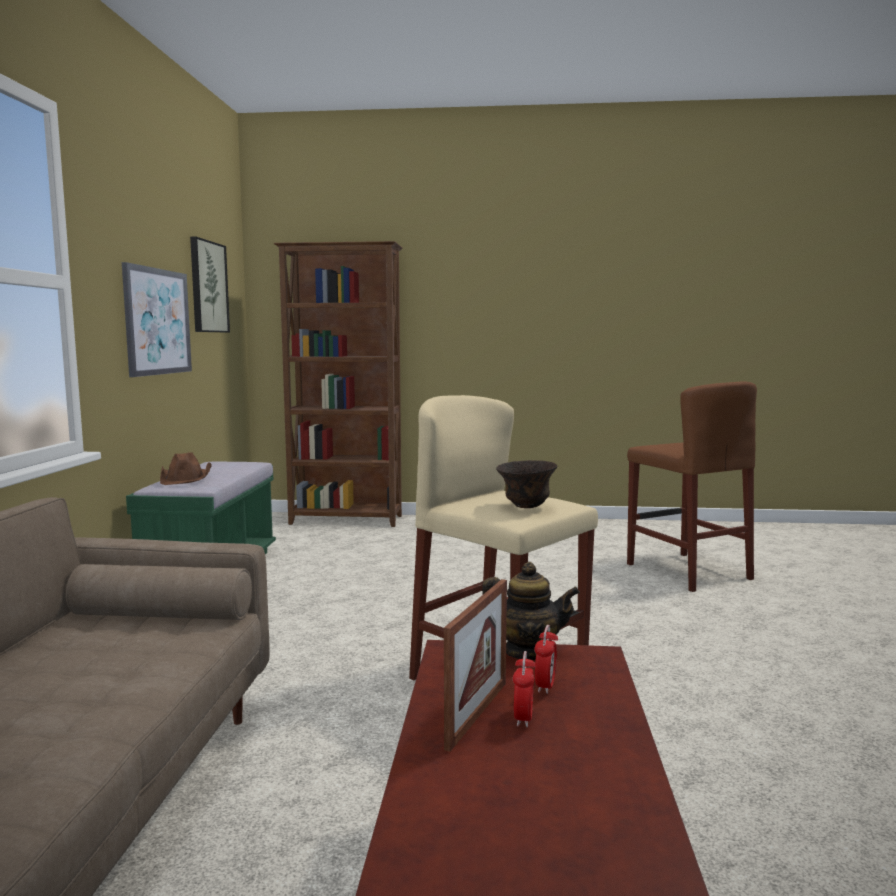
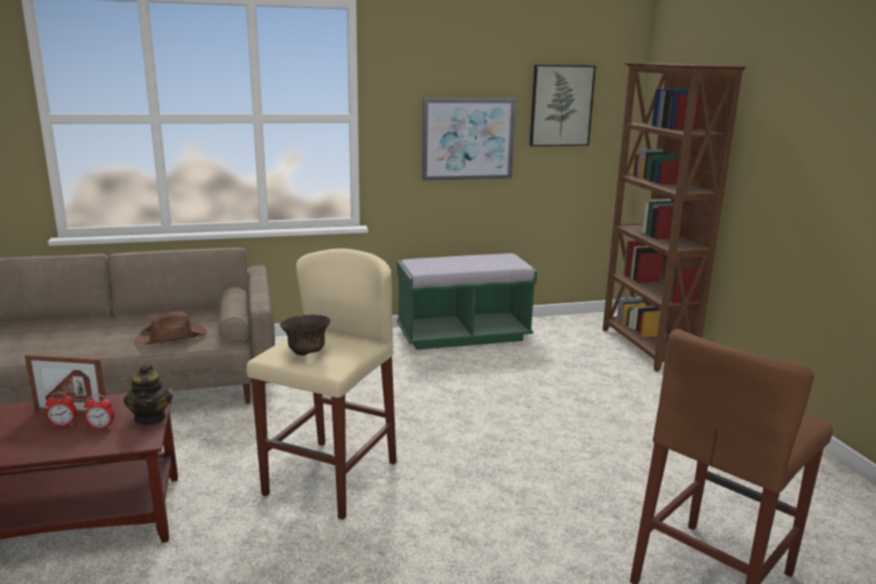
camera: 70 degrees right, 10 degrees up
brown hat [160,452,212,485] -> brown hat moved to [135,312,207,345]

